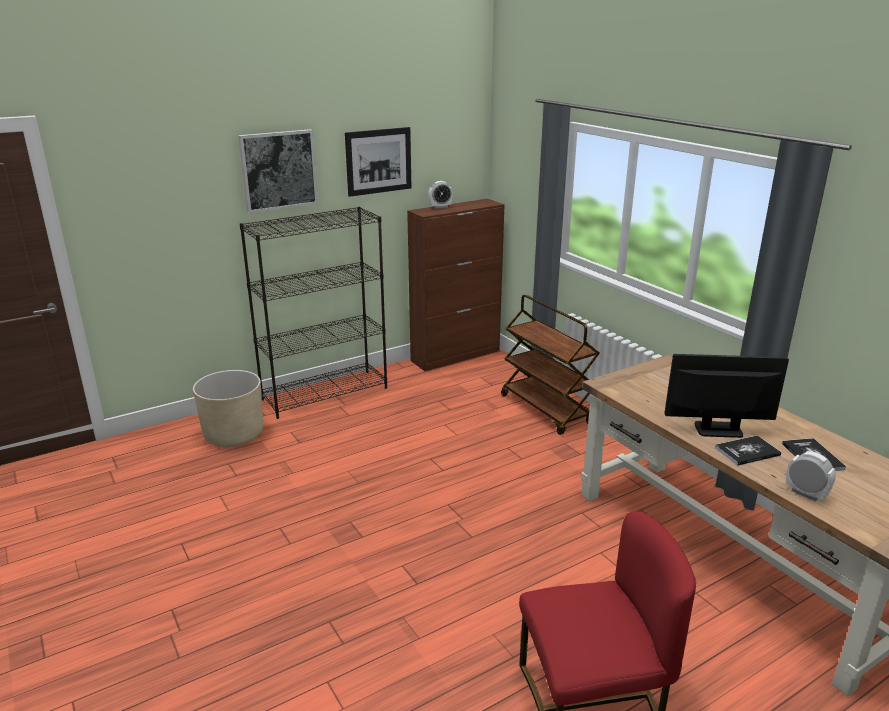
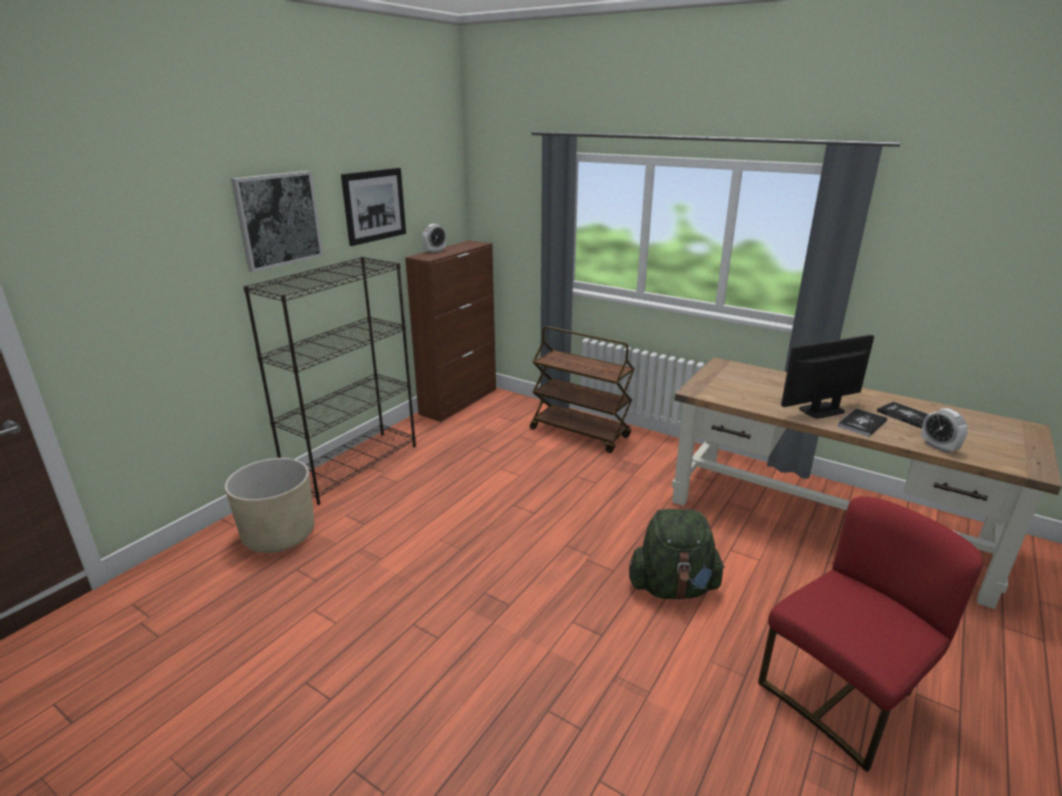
camera: 25 degrees left, 0 degrees up
alarm clock [786,451,836,501] -> alarm clock turned 135 degrees counterclockwise [921,408,968,453]
none -> green backpack [629,509,725,600]

